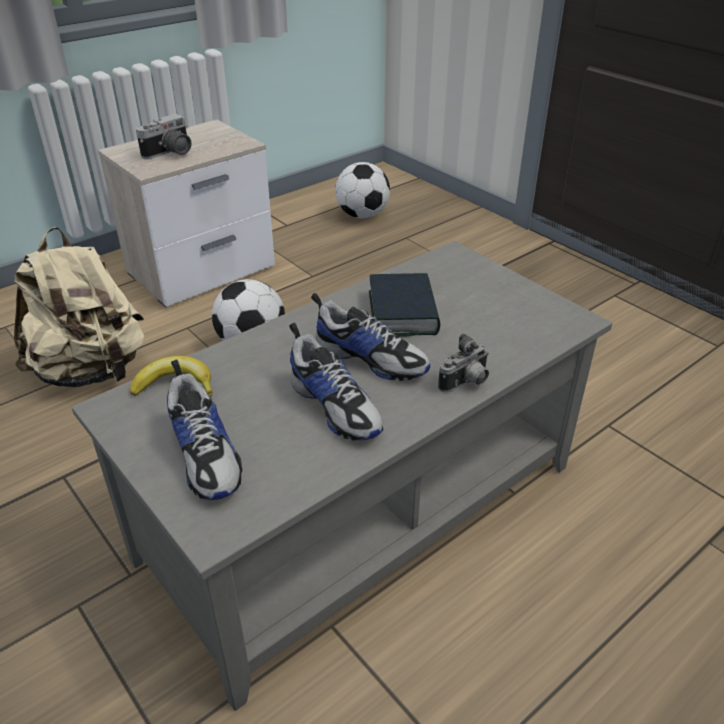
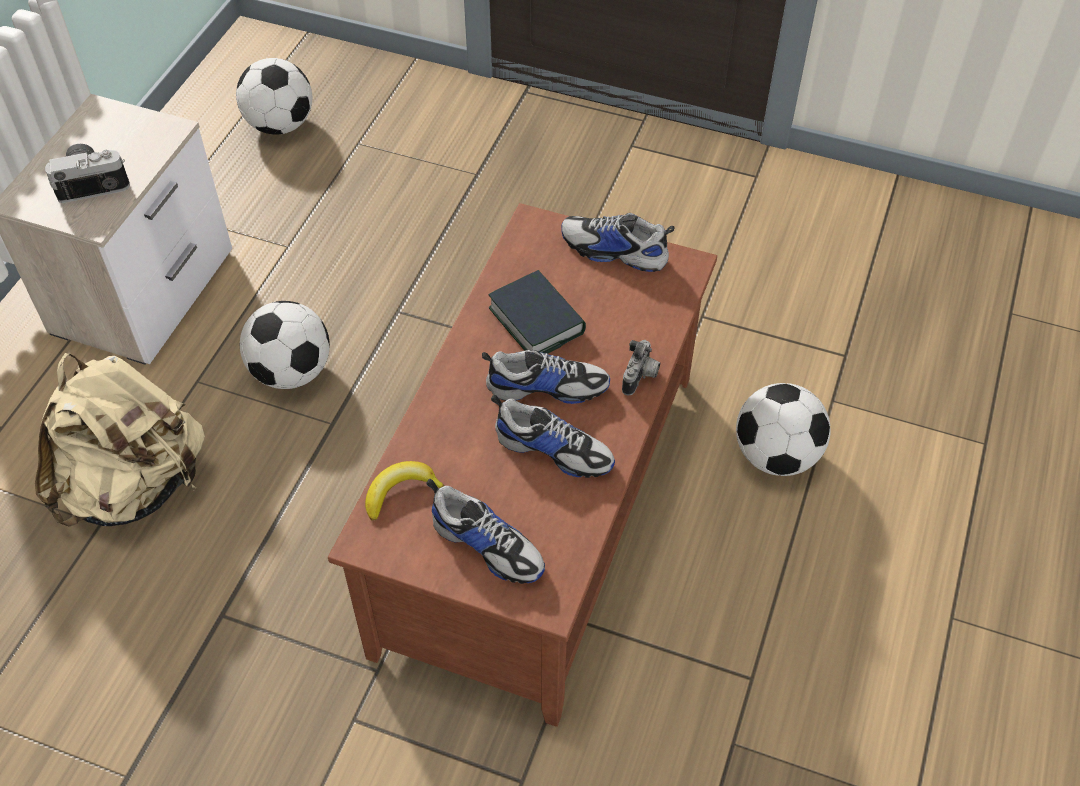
camera: 30 degrees left, 15 degrees up
grey coffee table [72,241,612,711] -> brown coffee table [328,203,717,727]
camera [136,114,191,159] -> camera turned 120 degrees counterclockwise [45,144,130,203]
none -> shoe [561,213,675,272]
none -> football [736,383,831,476]

